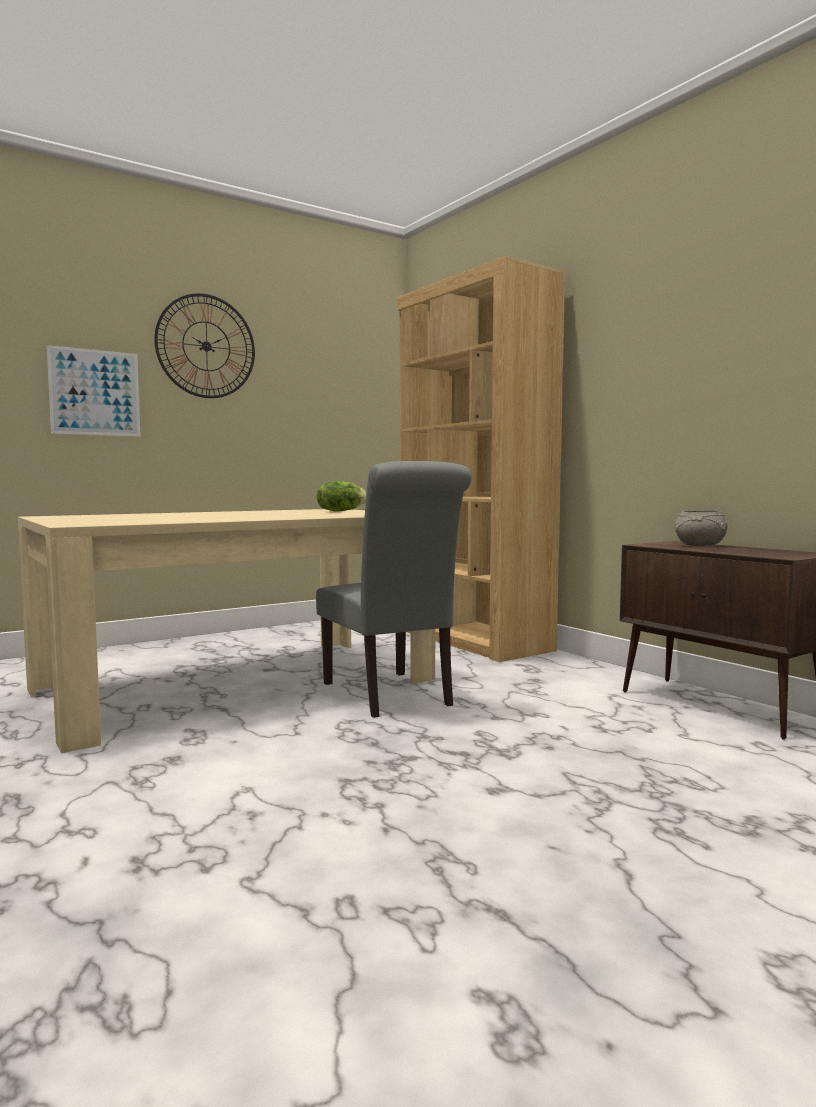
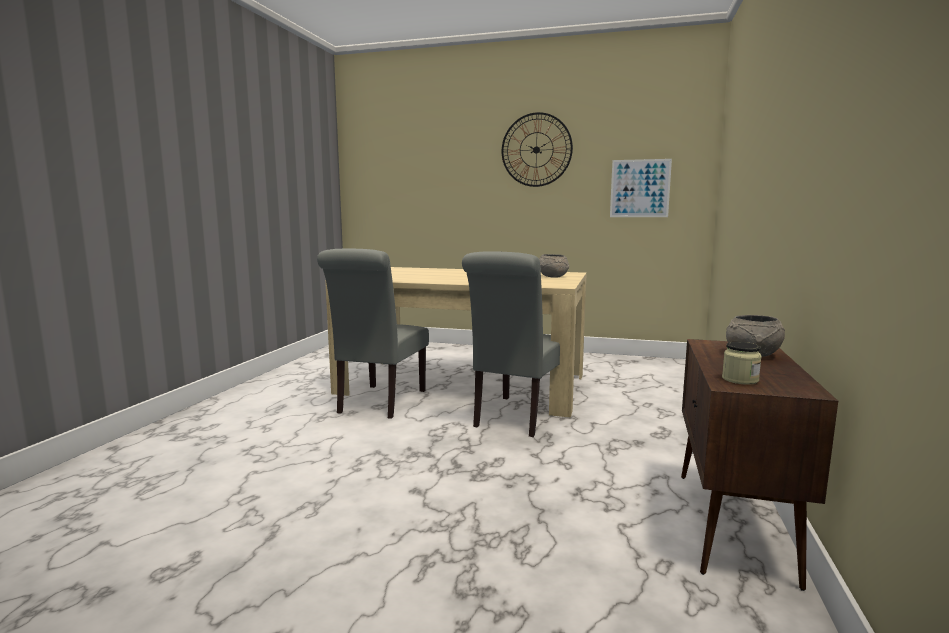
camera: 50 degrees right, 5 degrees up
picture [47,345,140,437] -> picture moved to [610,159,672,217]
lettuce [317,481,367,511] -> grey bowl [539,254,569,278]
brown bookcase [397,256,565,662] -> none
none -> grey chair [317,249,429,419]
none -> jar [722,342,762,385]

